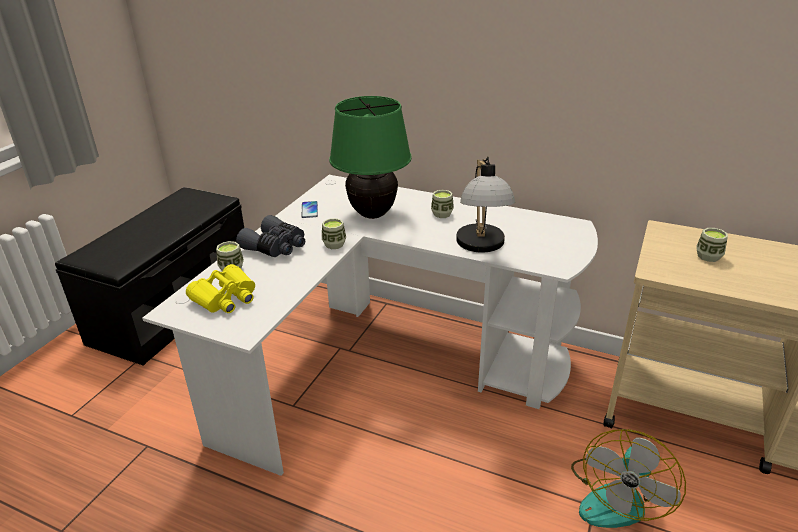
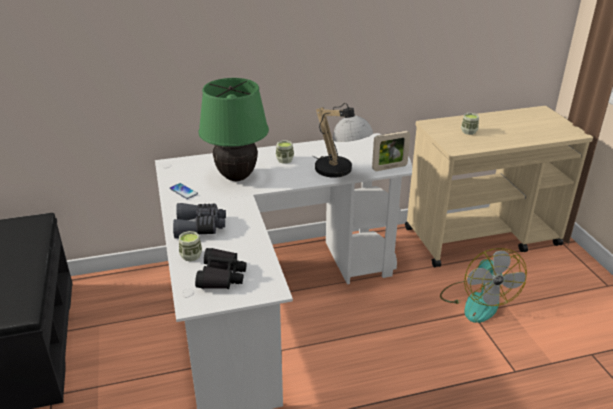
camera: 40 degrees left, 0 degrees up
yellow binoculars [186,264,255,313] -> black binoculars [195,248,247,289]
cup [322,218,346,249] -> none
none -> picture frame [372,131,410,171]

